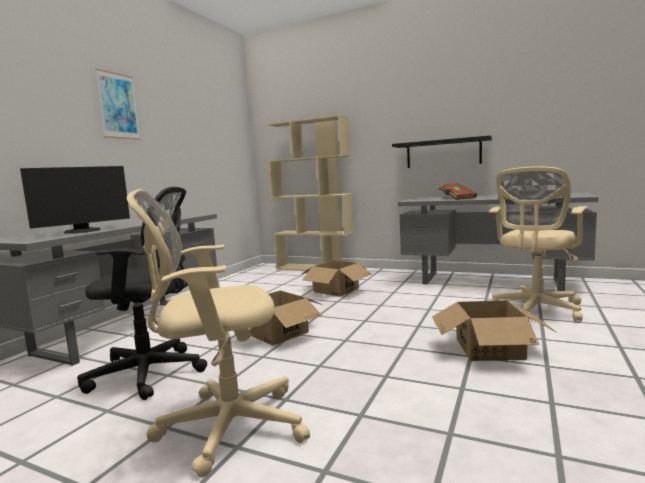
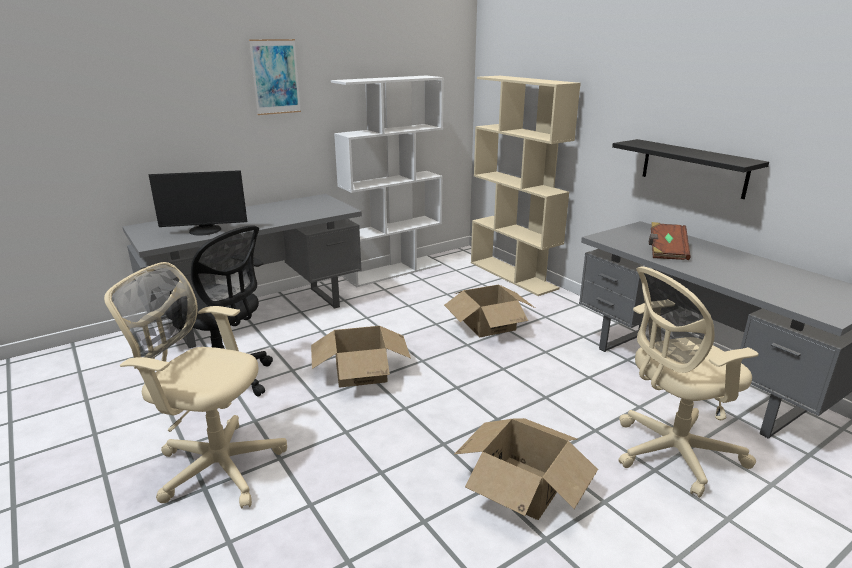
camera: 30 degrees right, 15 degrees up
none -> white bookcase [331,75,444,287]

